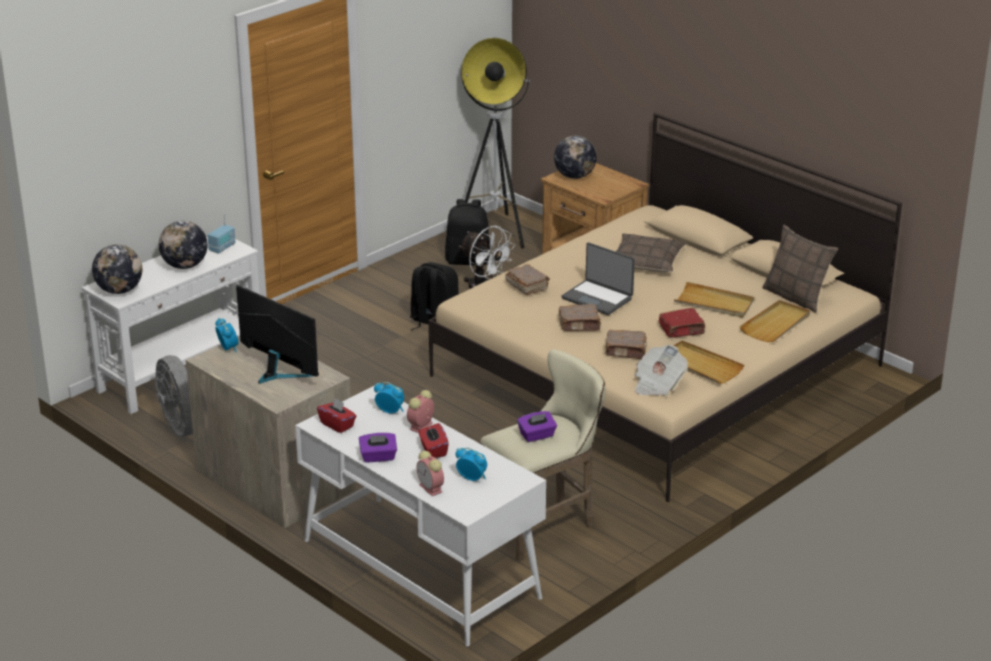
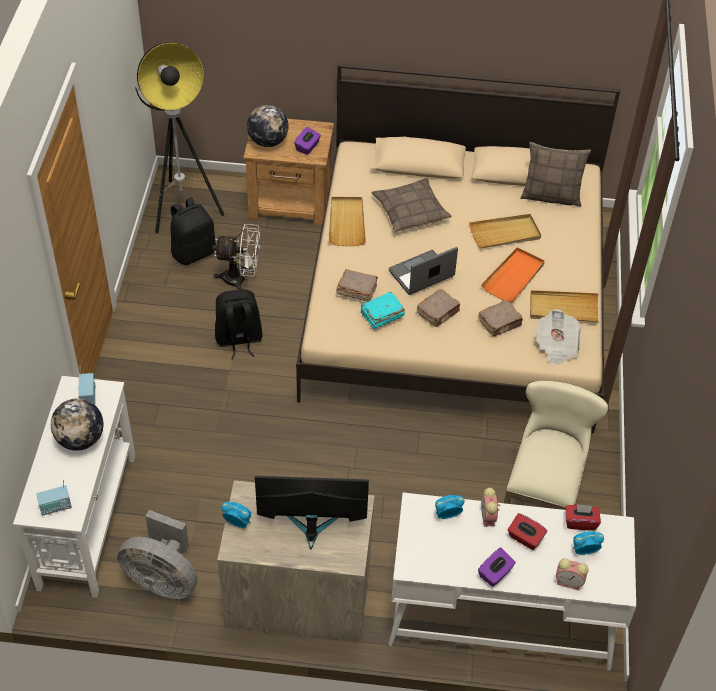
camera: 40 degrees left, 20 degrees up
globe [92,244,142,294] -> radio [36,479,72,516]
red tissue box [317,397,356,433] -> red tissue box moved to [565,504,601,531]
purple tissue box [517,411,557,442] -> purple tissue box moved to [294,127,321,155]
laptop [561,242,635,315] -> laptop turned 150 degrees clockwise [389,247,458,295]
red book [659,308,706,338] -> orange tray [481,248,545,302]
beige tray [739,300,810,342] -> beige tray moved to [329,197,366,246]
none -> turquoise book [360,292,405,329]

